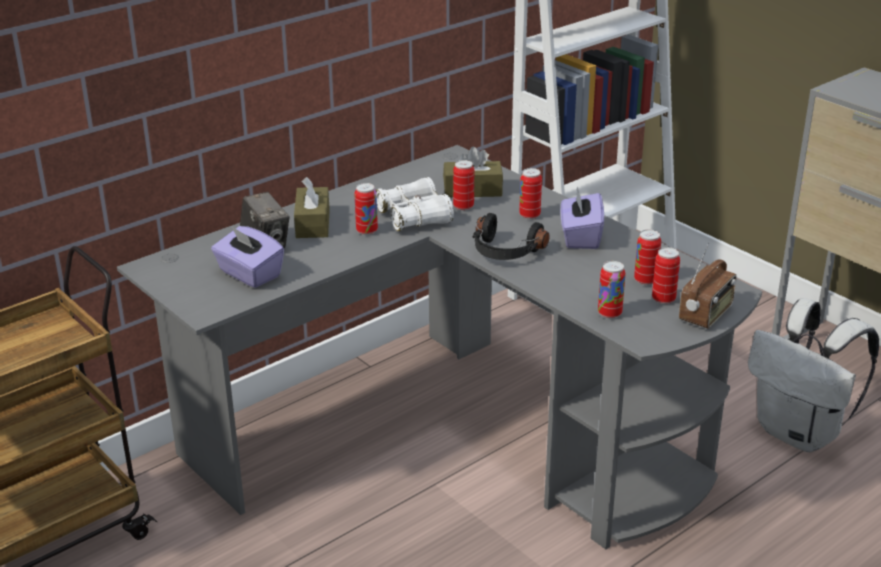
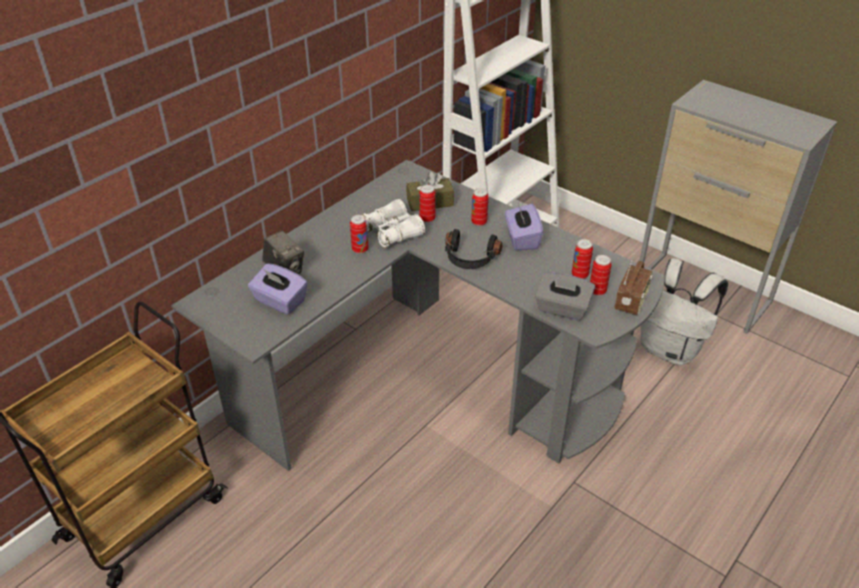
camera: 10 degrees left, 10 degrees up
brown tissue box [294,177,330,238] -> none
can [598,261,625,319] -> grey tissue box [535,272,595,321]

